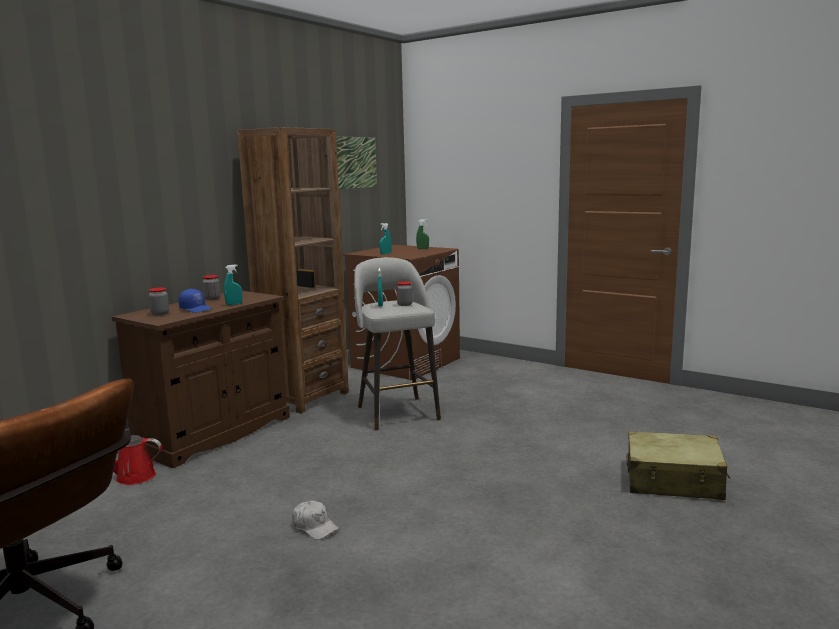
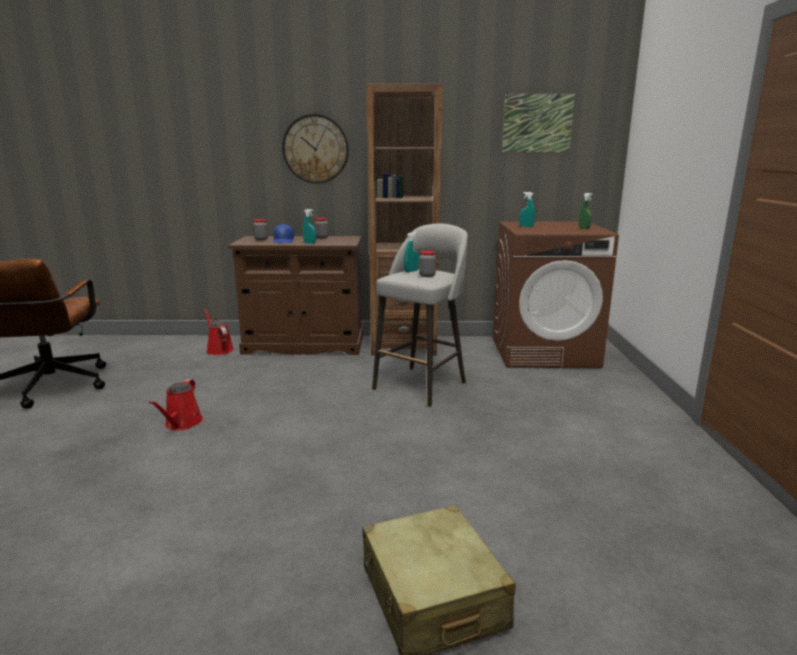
camera: 55 degrees right, 5 degrees up
white cap [292,501,339,540] -> red watering can [149,379,203,430]
none -> wall clock [282,114,349,184]

